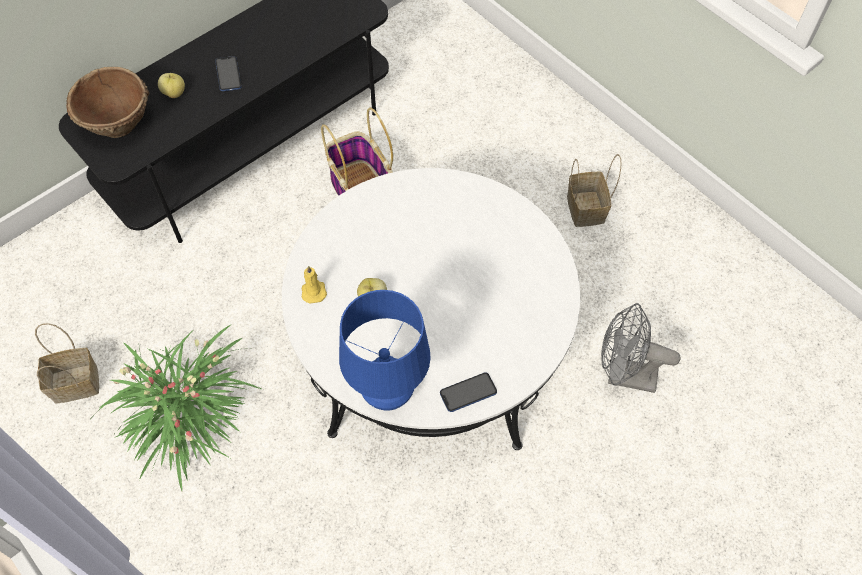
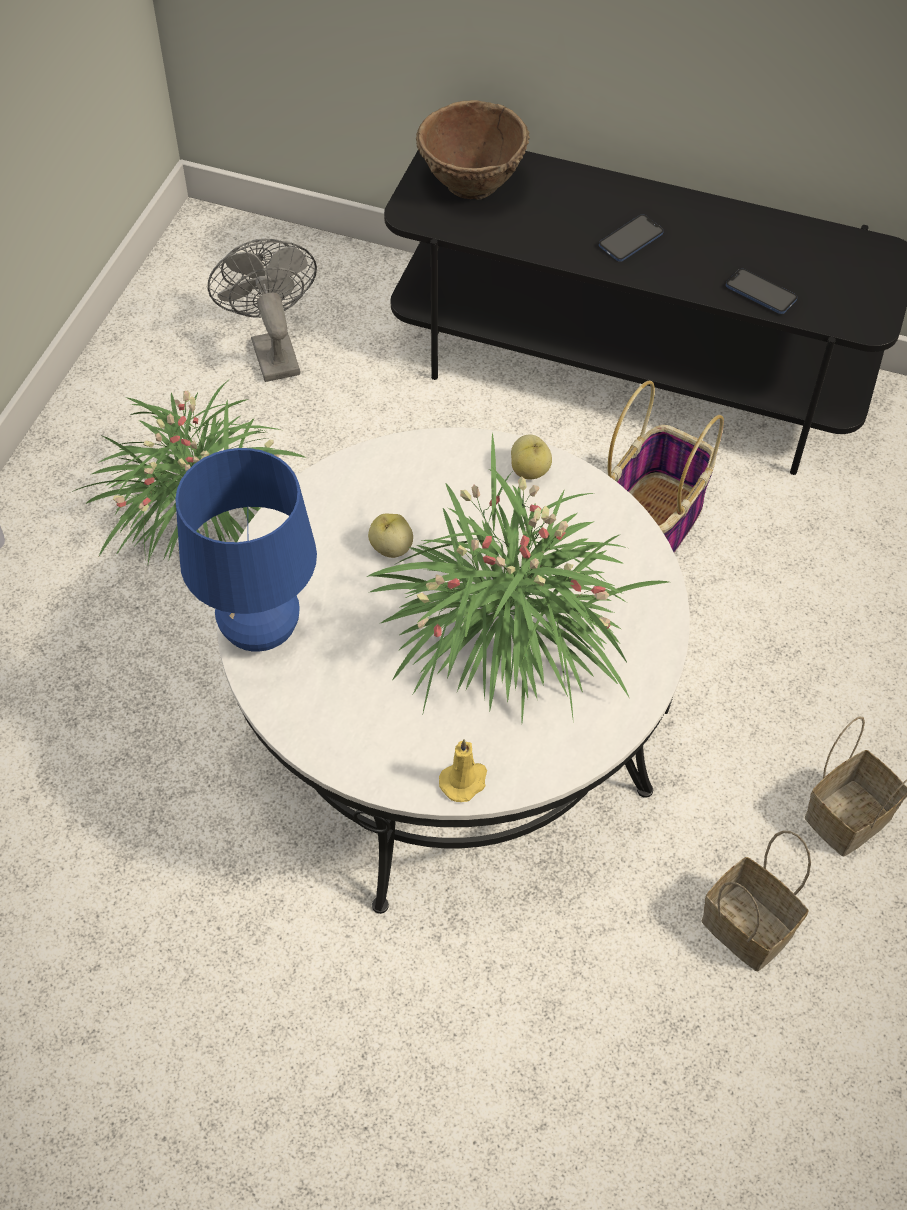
camera: 60 degrees right, 5 degrees down
basket [35,323,99,404] -> basket moved to [702,830,811,971]
apple [158,73,185,98] -> apple moved to [511,434,552,479]
yellow candle [301,266,327,303] -> yellow candle moved to [439,739,487,802]
phone [440,372,497,412] -> phone moved to [726,269,798,314]
grey fan [601,303,681,393] -> grey fan moved to [208,239,317,382]
none -> potted plant [367,432,669,723]

